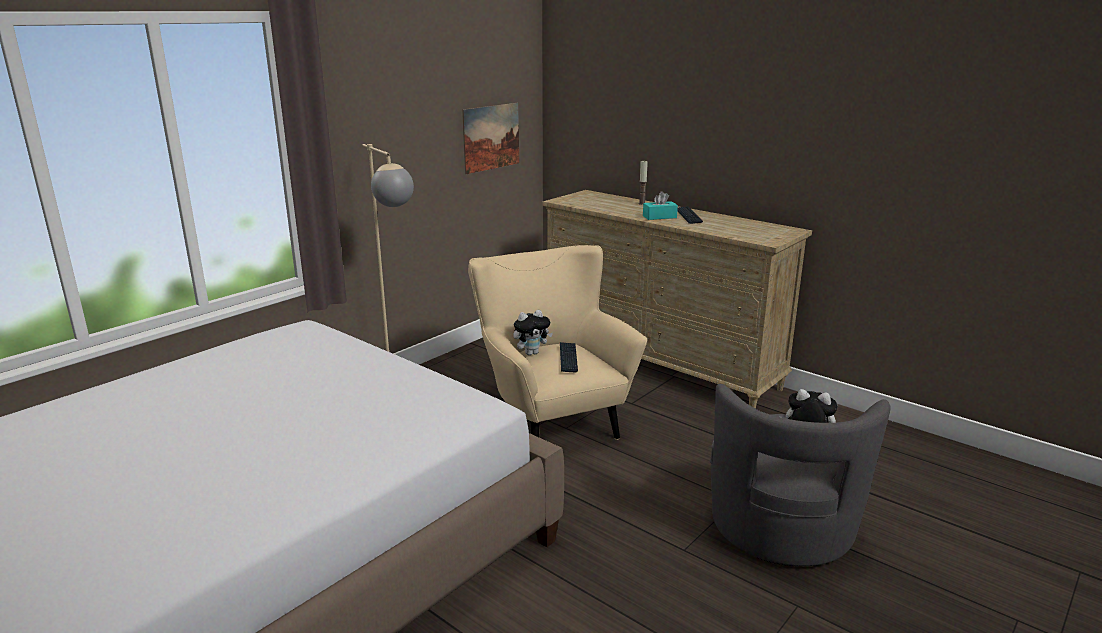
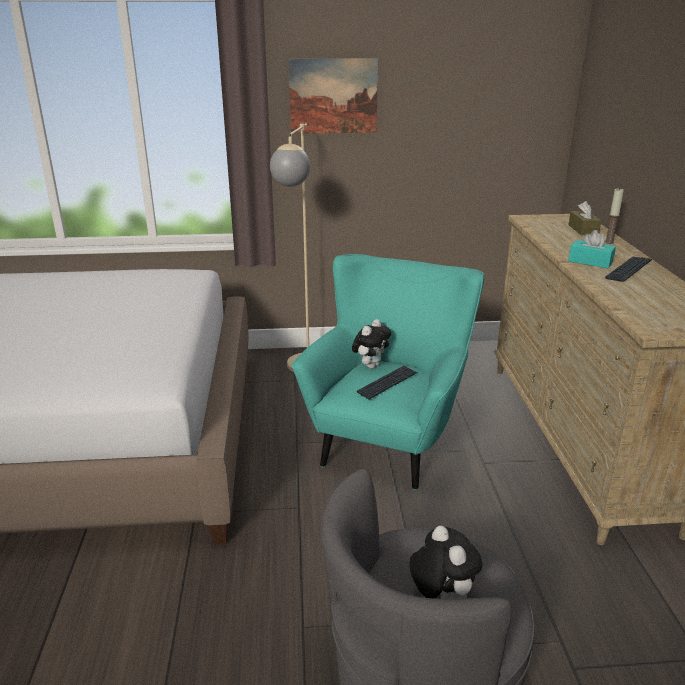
camera: 45 degrees right, 5 degrees up
picture [462,103,519,174] -> picture moved to [288,58,378,134]
beige armchair [468,245,647,440] -> turquoise armchair [292,254,485,490]
plush toy [513,310,553,355] -> plush toy turned 75 degrees counterclockwise [352,319,391,369]
none -> brown tissue box [569,201,601,235]

